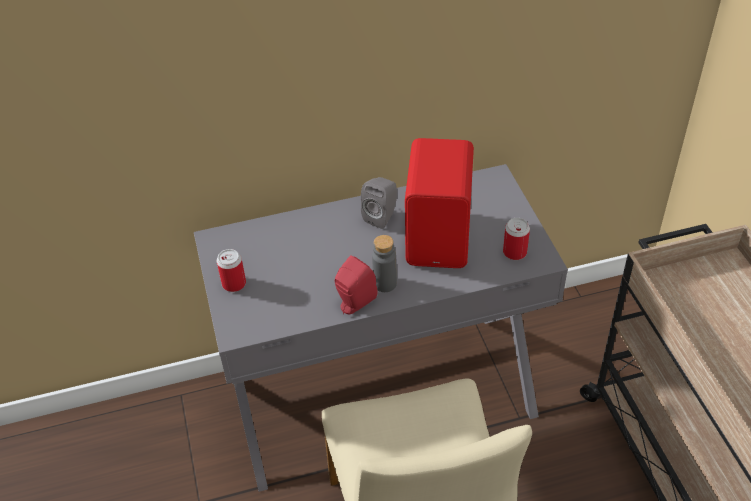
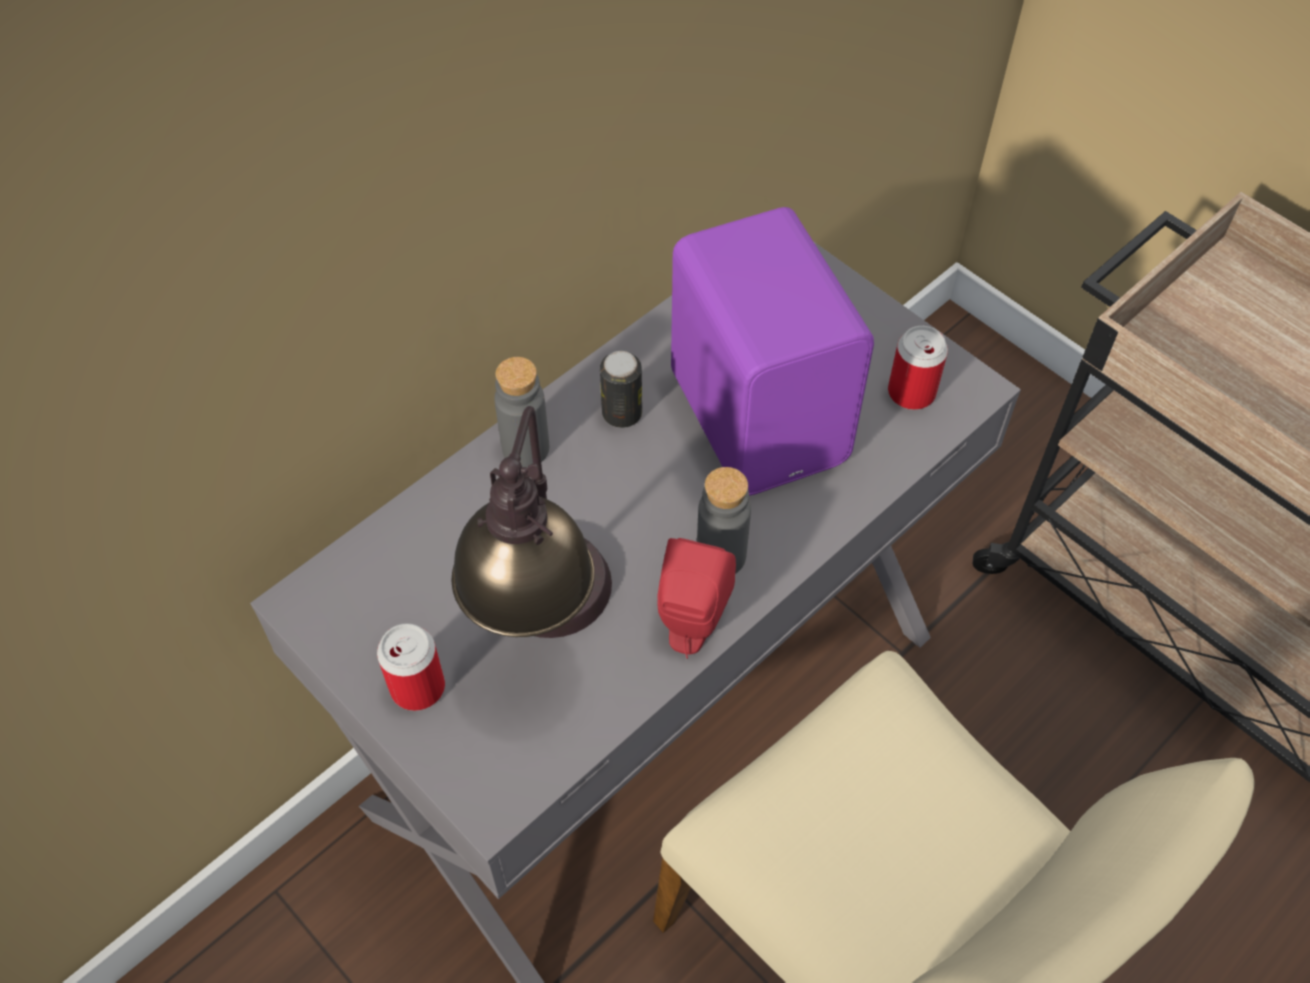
camera: 30 degrees left, 10 degrees up
grey speaker [361,177,397,229] -> can [600,351,642,428]
red speaker [405,138,474,268] -> purple speaker [671,207,874,496]
none -> table lamp [451,406,612,638]
none -> grey bottle [494,357,549,468]

